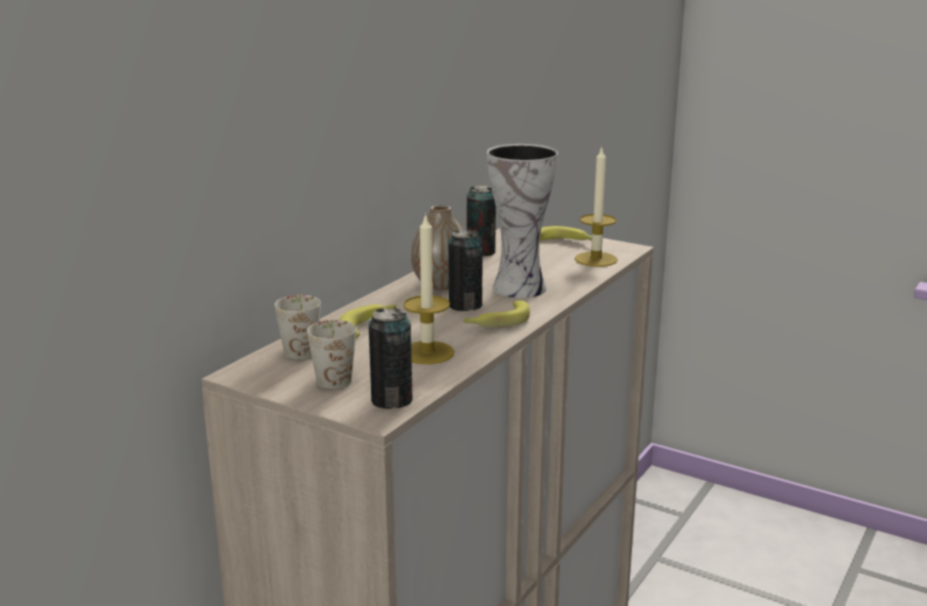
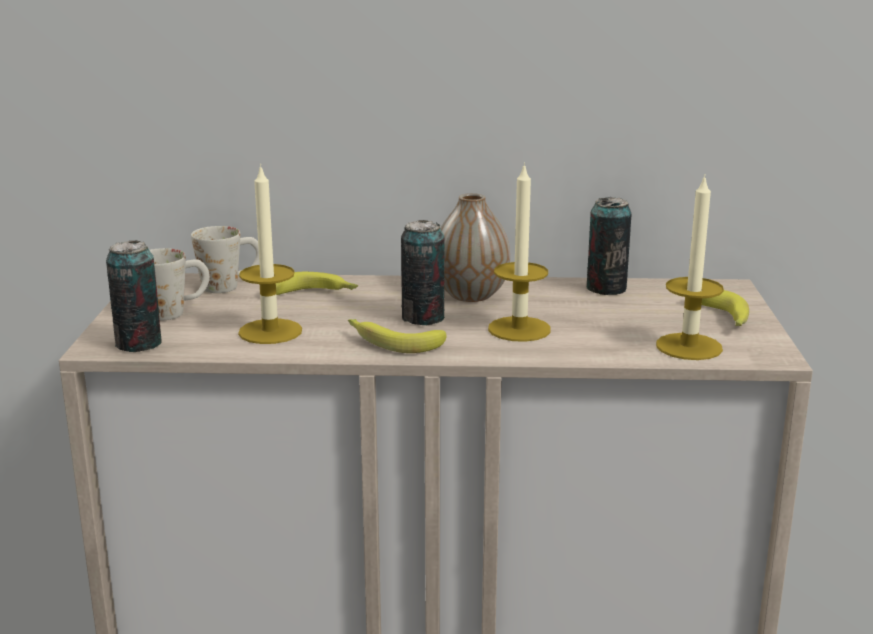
camera: 60 degrees right, 0 degrees up
vase [487,144,558,298] -> candle [488,162,551,342]

